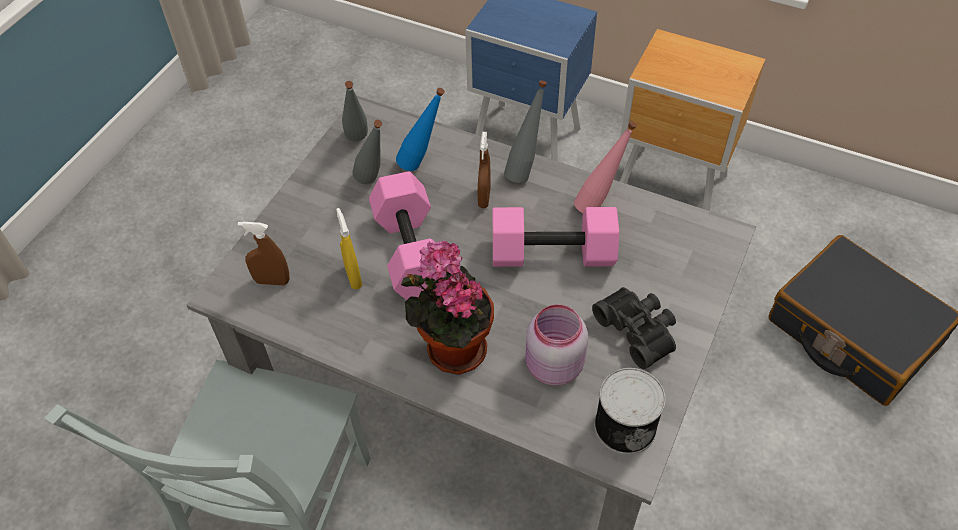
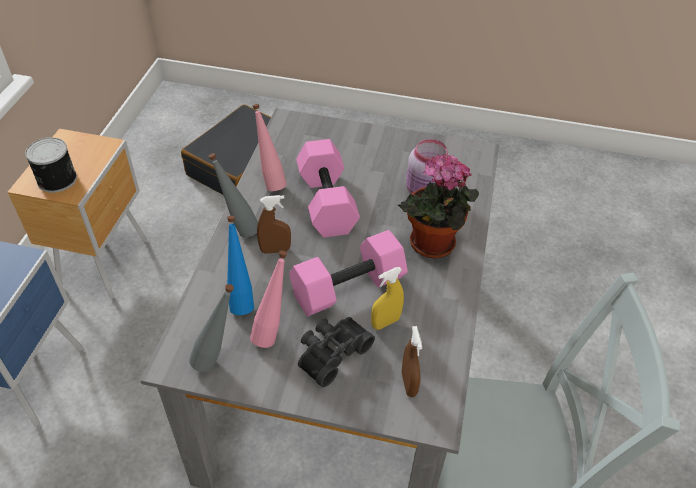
camera: 105 degrees left, 5 degrees down
grey bottle [352,120,382,184] -> pink bottle [250,251,287,348]
black binoculars [592,287,676,369] -> black binoculars moved to [298,317,375,387]
can [594,368,666,455] -> can moved to [25,137,77,193]

